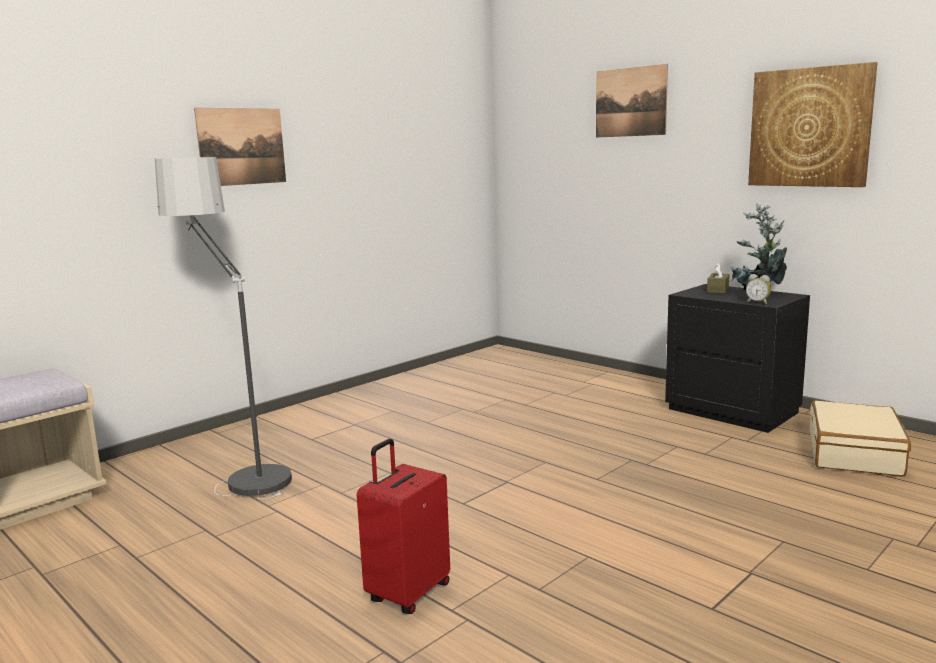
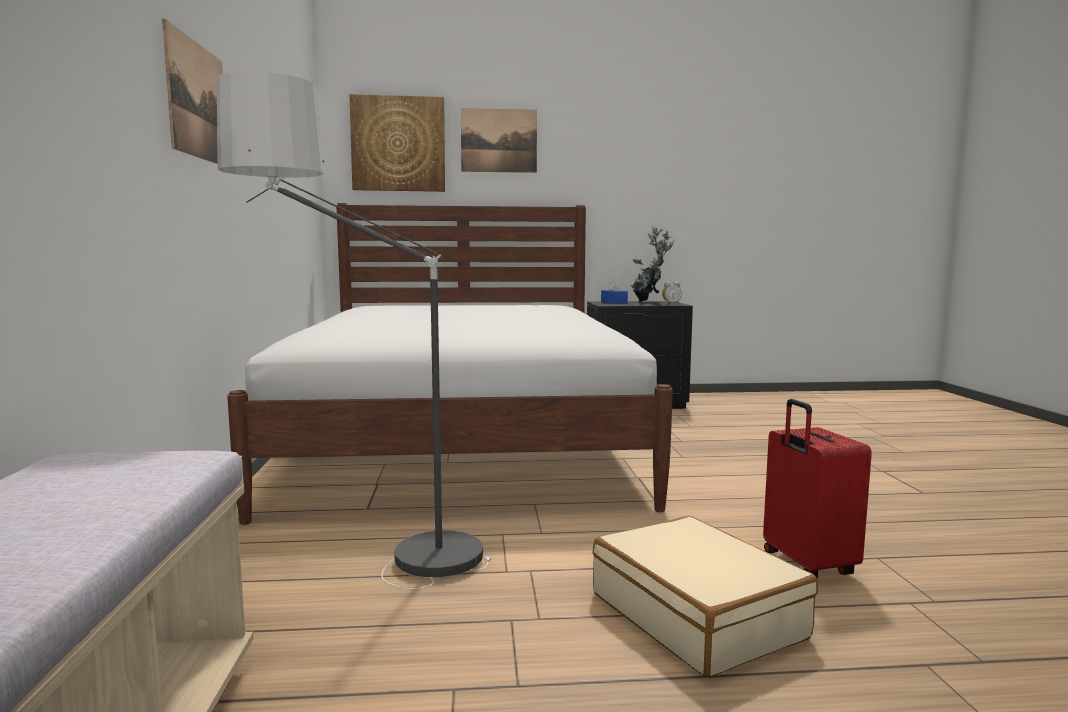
camera: 50 degrees left, 5 degrees down
brown tissue box [707,263,730,293] -> blue tissue box [601,279,628,304]
picture [748,62,878,187] -> picture moved to [349,94,445,192]
beige suitcase [810,400,911,477] -> beige suitcase moved to [593,516,818,677]
none -> white bed [227,203,673,525]

